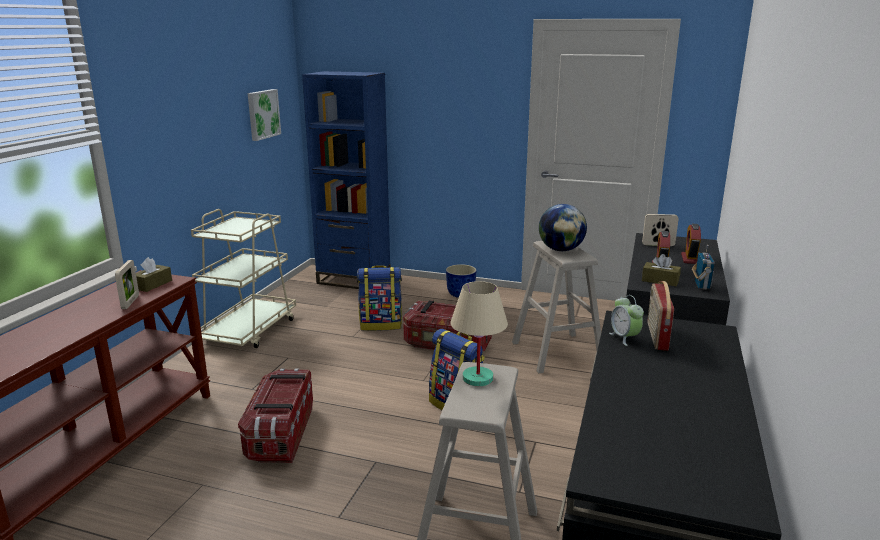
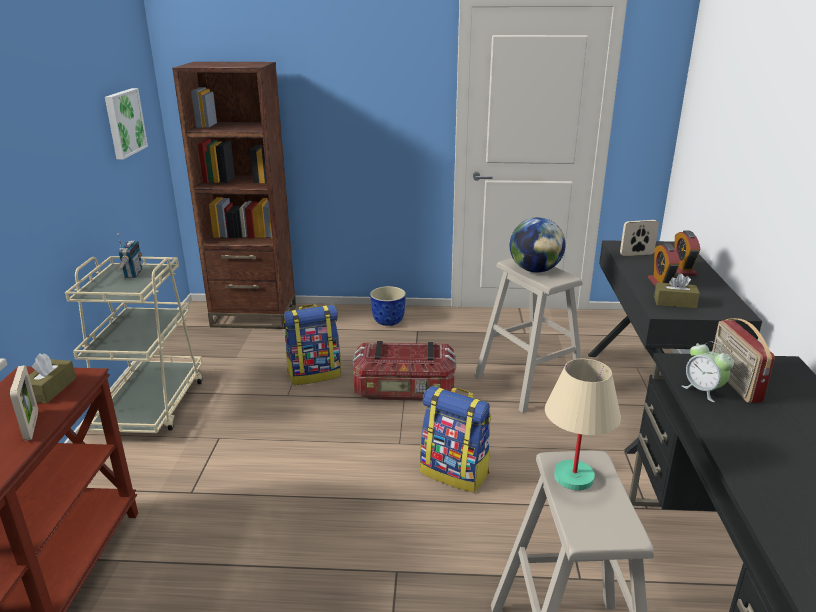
camera: 15 degrees left, 5 degrees up
storage box [238,368,313,463] -> none
blue bookcase [302,71,391,289] -> brown bookcase [172,62,296,329]
radio [692,245,715,290] -> radio moved to [117,234,142,278]

